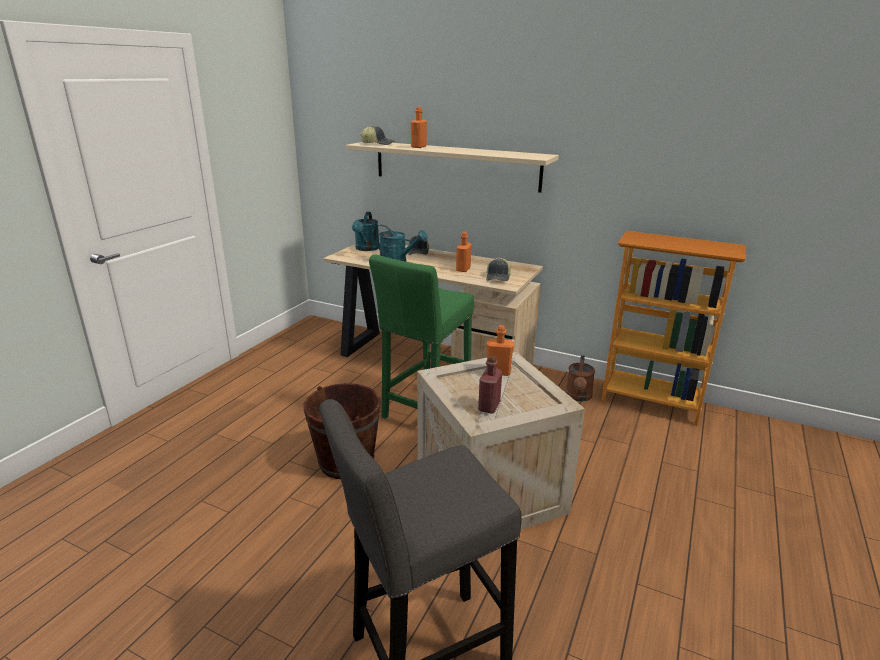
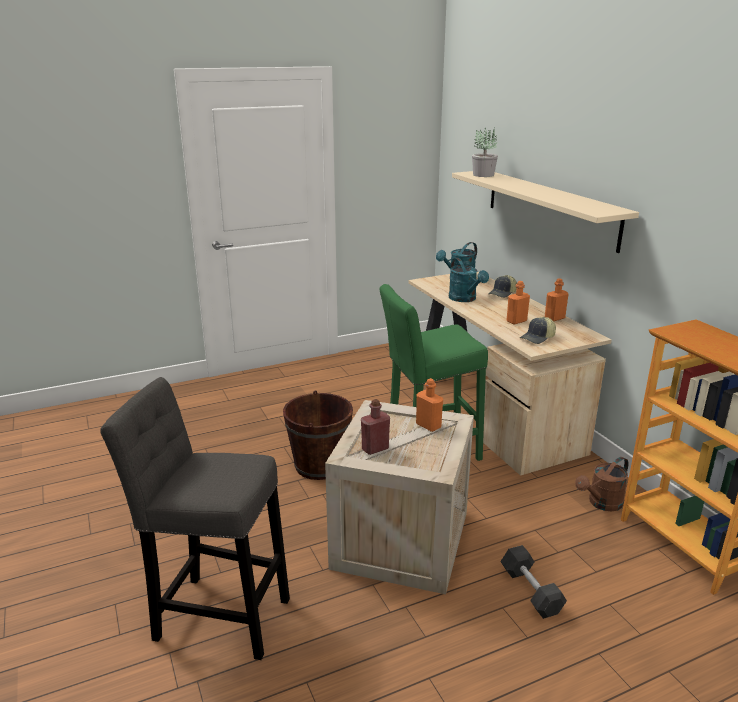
camera: 40 degrees right, 0 degrees up
cap [360,126,395,145] -> potted plant [472,127,498,177]
orange bottle [411,107,427,148] -> orange bottle moved to [545,278,569,321]
none -> grey dumbbell [500,545,567,619]

